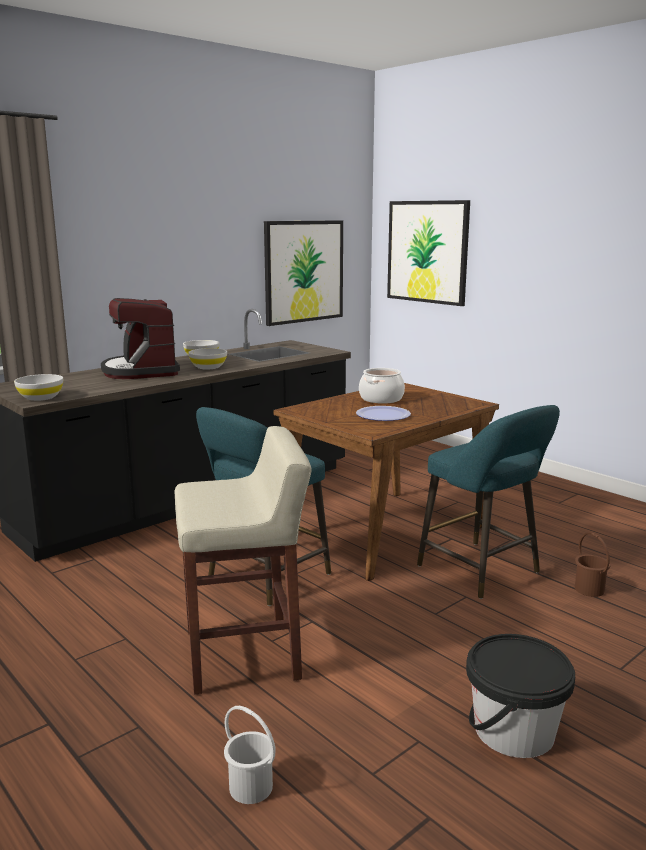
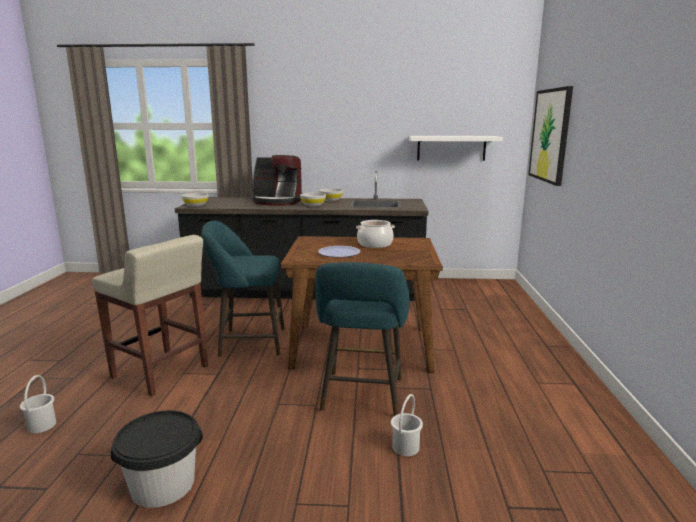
camera: 45 degrees right, 0 degrees up
coffee machine [101,298,180,379] -> coffee machine turned 105 degrees counterclockwise [252,155,303,206]
picture [264,220,343,326] -> white shelf [409,136,503,161]
brown bucket [575,532,610,597] -> white bucket [391,394,423,456]

